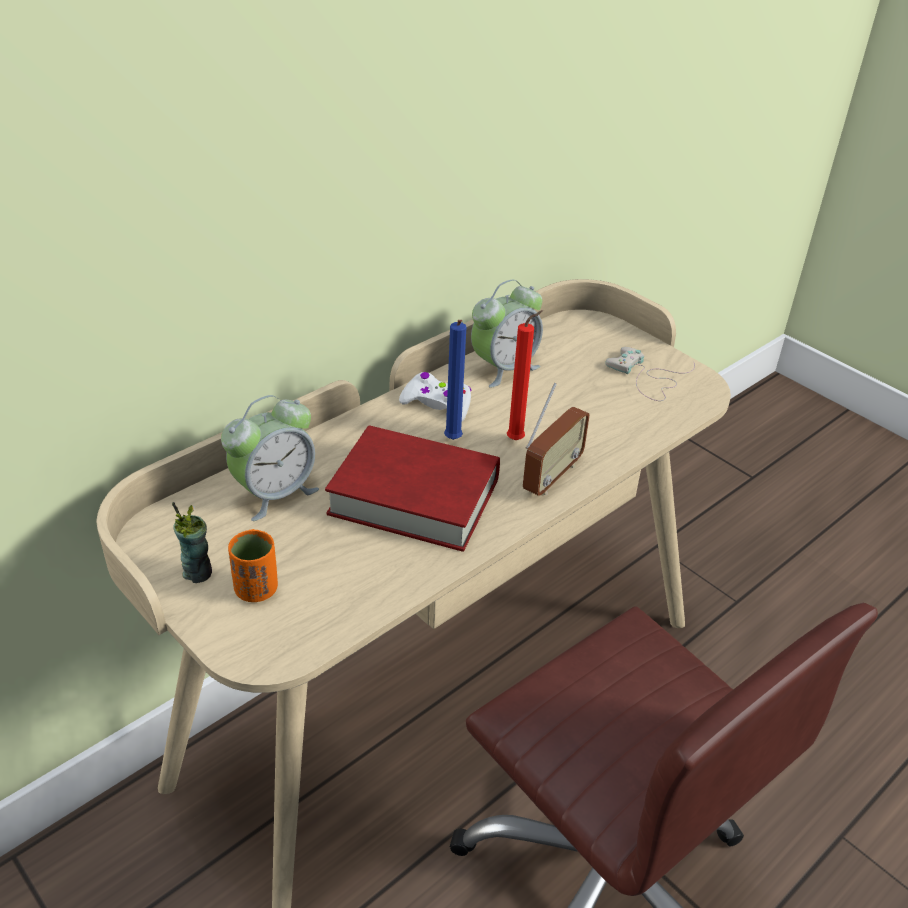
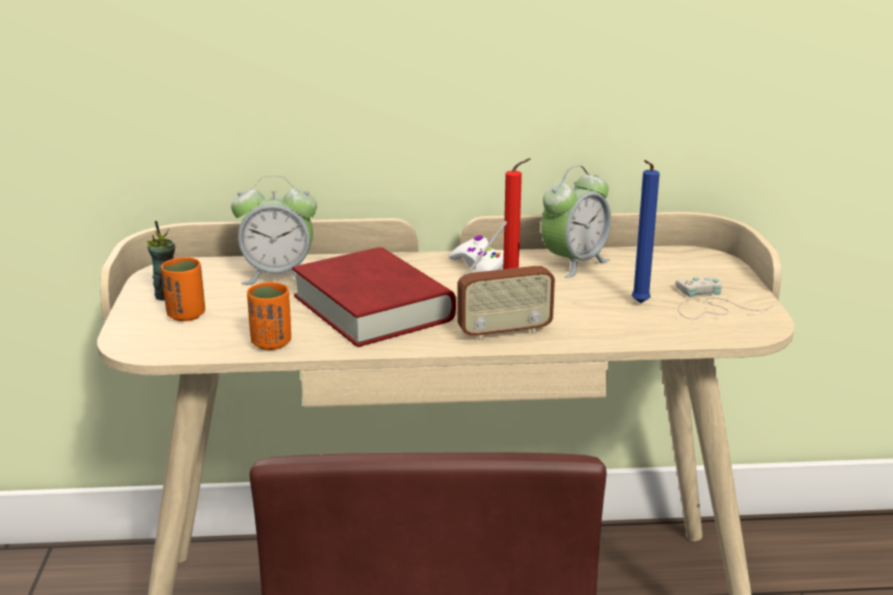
camera: 40 degrees right, 15 degrees down
blue candle [444,320,466,440] -> blue candle moved to [632,160,660,303]
alarm clock [471,279,543,388] -> alarm clock turned 45 degrees counterclockwise [541,165,611,278]
none -> orange cup [247,282,291,350]

